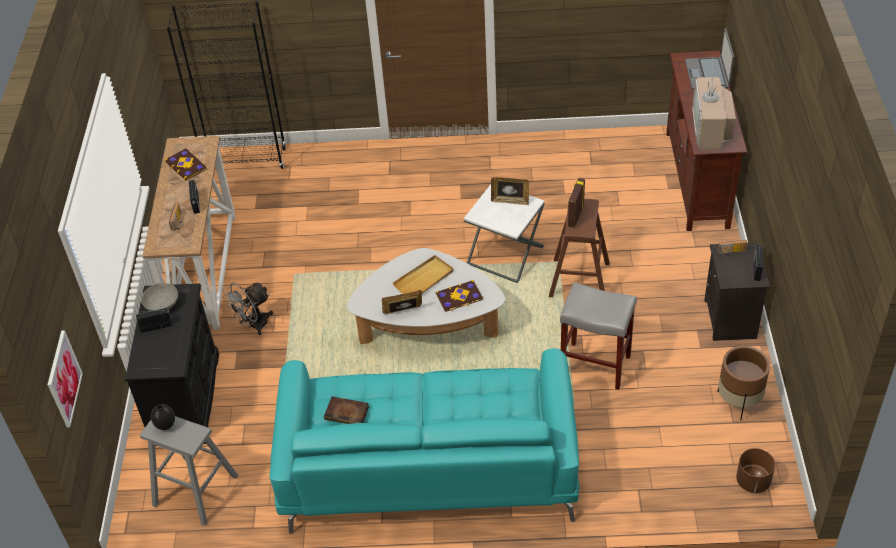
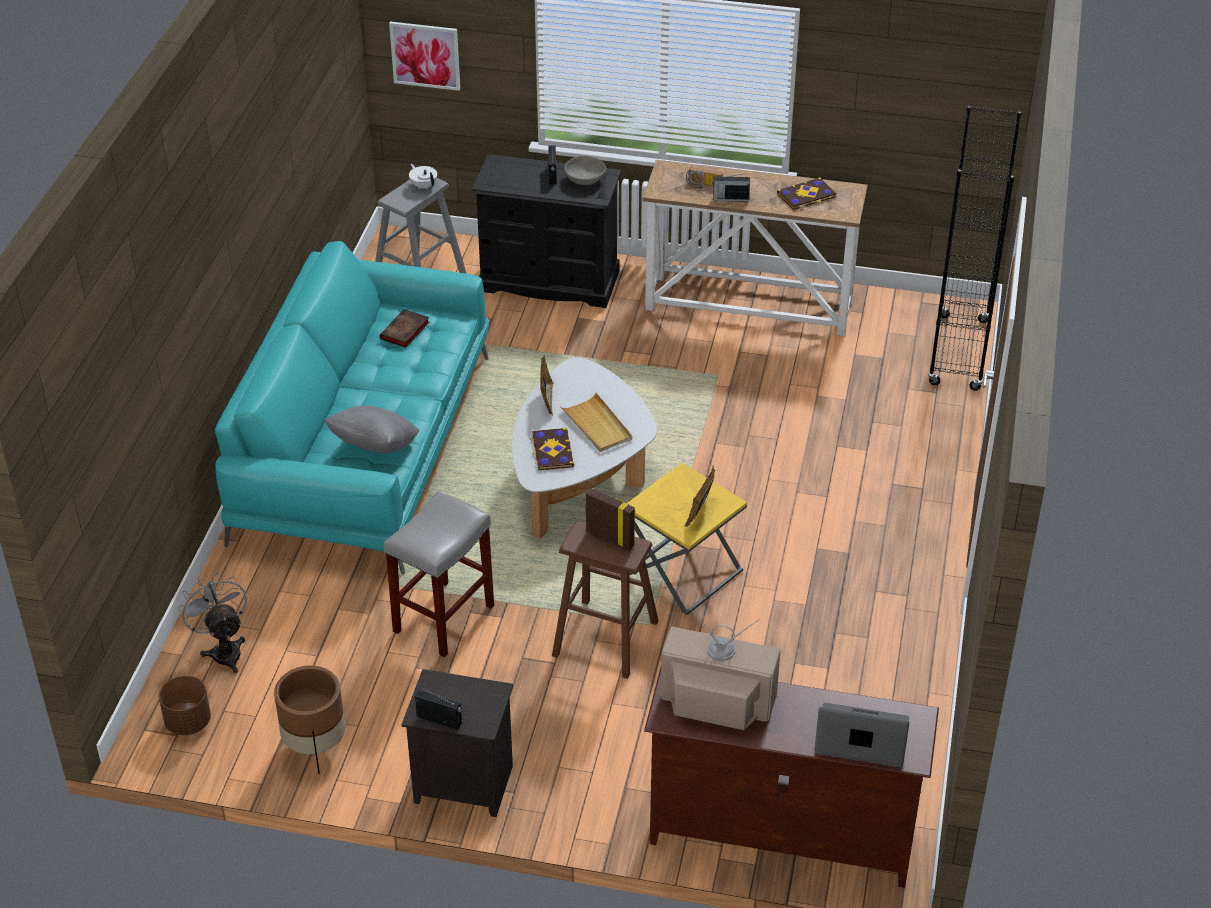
camera: 100 degrees right, 5 degrees down
black vase [151,404,175,430] -> white teapot [409,164,437,190]
grey fan [222,282,273,335] -> grey fan moved to [178,572,247,674]
white side table [464,184,544,283] -> yellow side table [627,463,747,615]
radio [717,240,748,257] -> none
none -> grey pillow [324,406,419,453]

